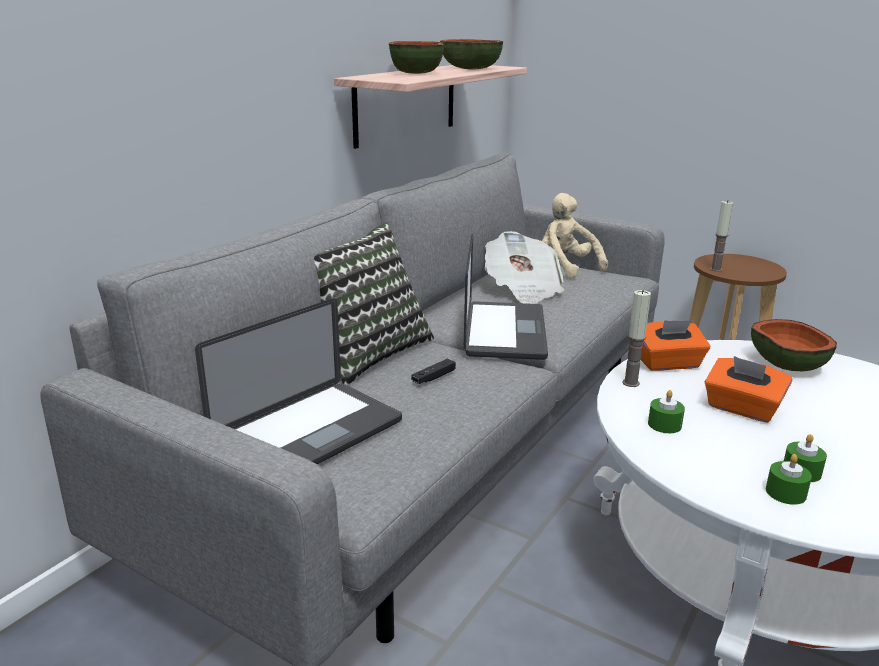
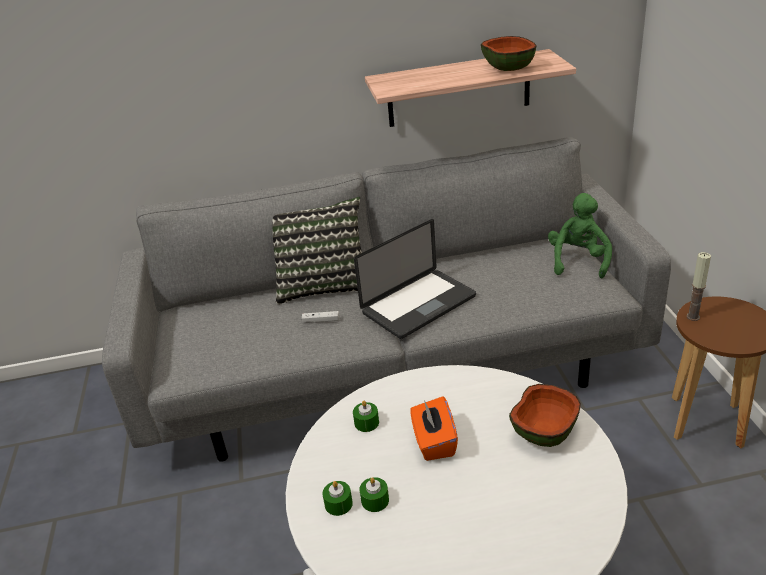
camera: 50 degrees right, 10 degrees up
laptop [195,298,402,464] -> none
bowl [389,41,444,74] -> none
black game controller [411,359,456,384] -> white game controller [302,311,339,322]
newspaper [485,231,564,304] -> none
beige plush toy [542,193,608,278] -> green plush toy [548,193,612,278]
candle [622,290,651,387] -> none
orange tissue box [641,320,710,371] -> none

